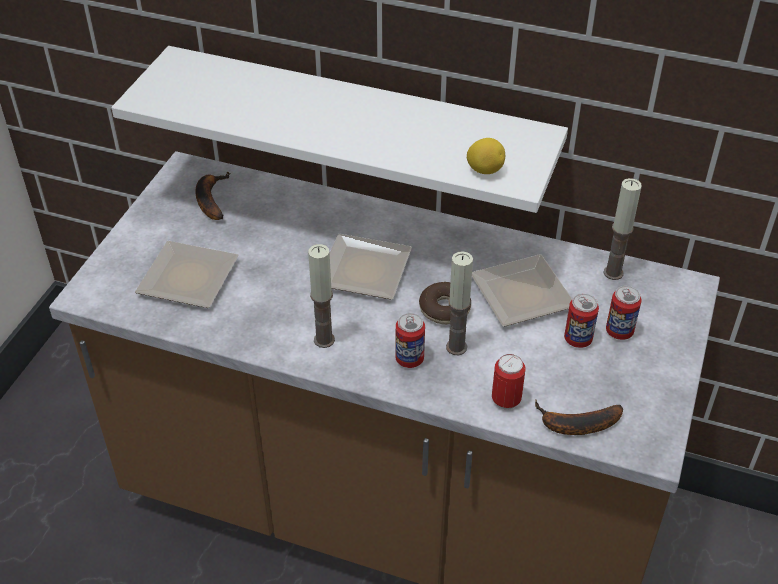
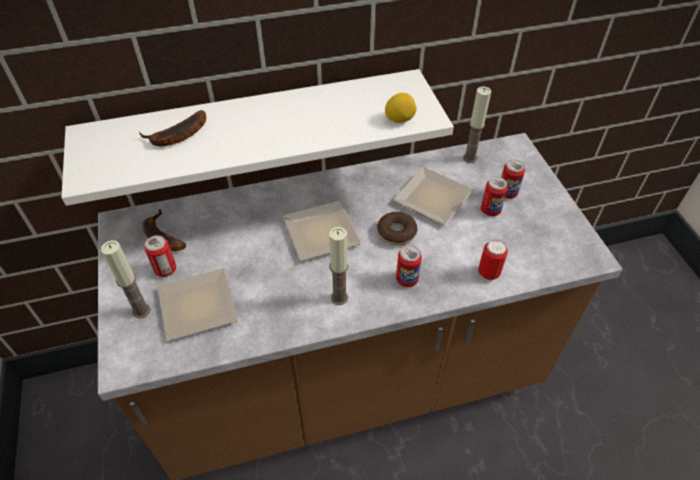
camera: 35 degrees left, 5 degrees up
candle [446,251,473,355] -> candle moved to [101,240,151,318]
banana [535,400,623,435] -> banana moved to [139,110,206,146]
none -> can [144,235,176,277]

